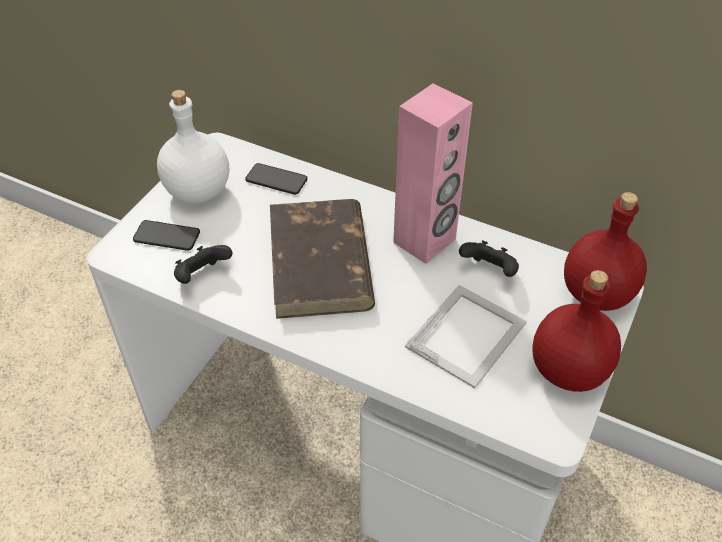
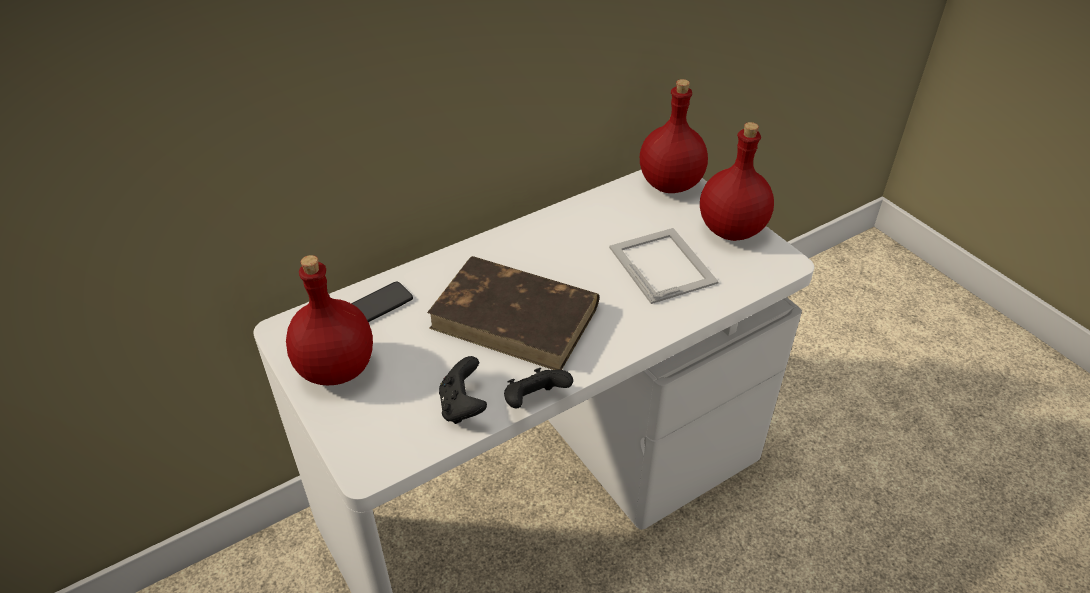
camera: 60 degrees left, 5 degrees down
phone [133,220,200,251] -> none
white bottle [157,90,229,204] -> red bottle [286,255,373,386]
pink speaker [393,83,473,264] -> none
black game controller [459,240,519,277] -> black game controller moved to [504,368,573,408]

